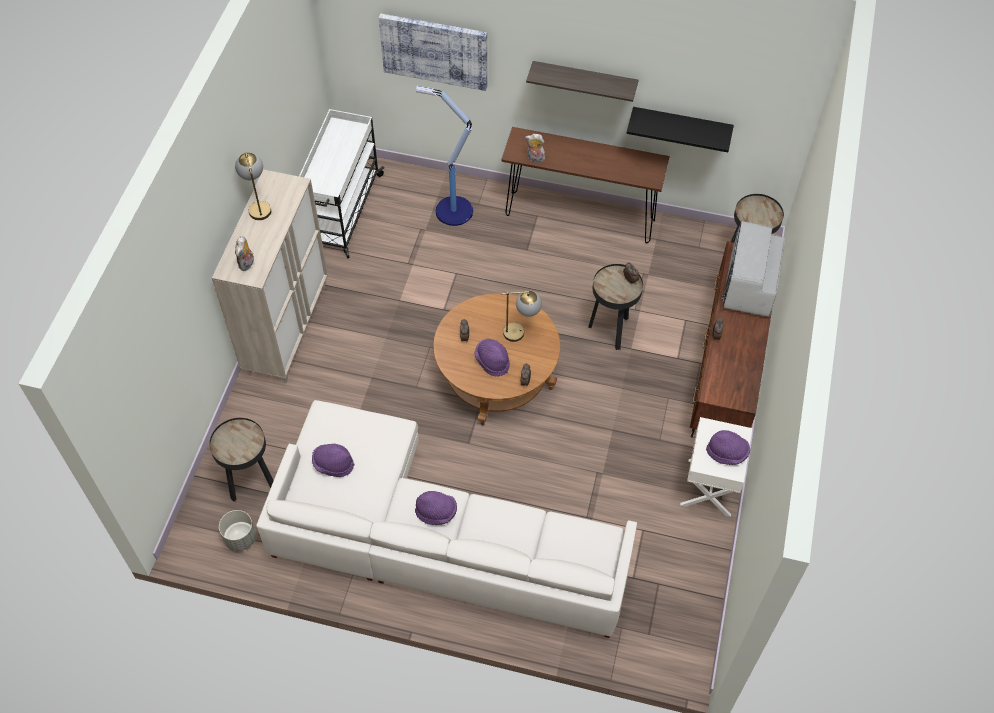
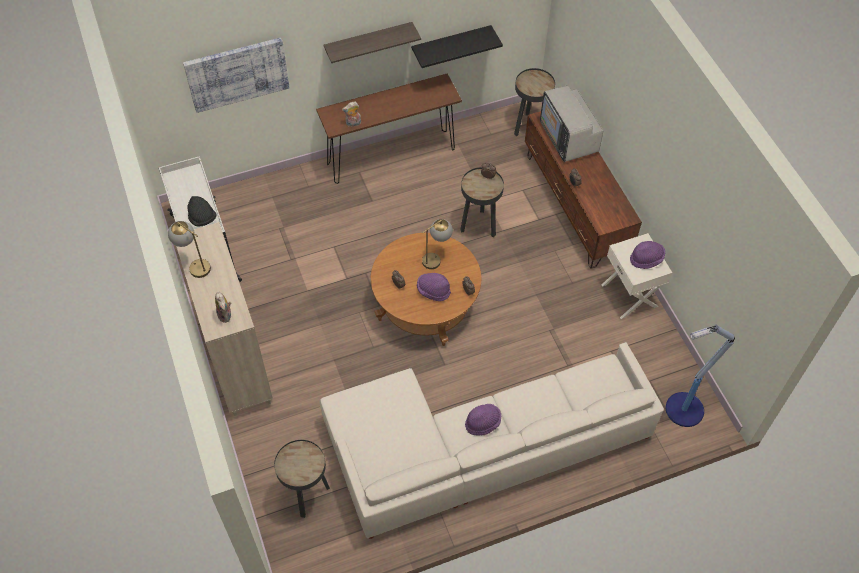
camera: 35 degrees left, 0 degrees up
grey planter [219,510,256,551] -> none
purple hat [312,444,354,477] -> none
floor lamp [416,86,473,226] -> floor lamp moved to [666,325,735,427]
none -> black hat [187,196,217,227]

